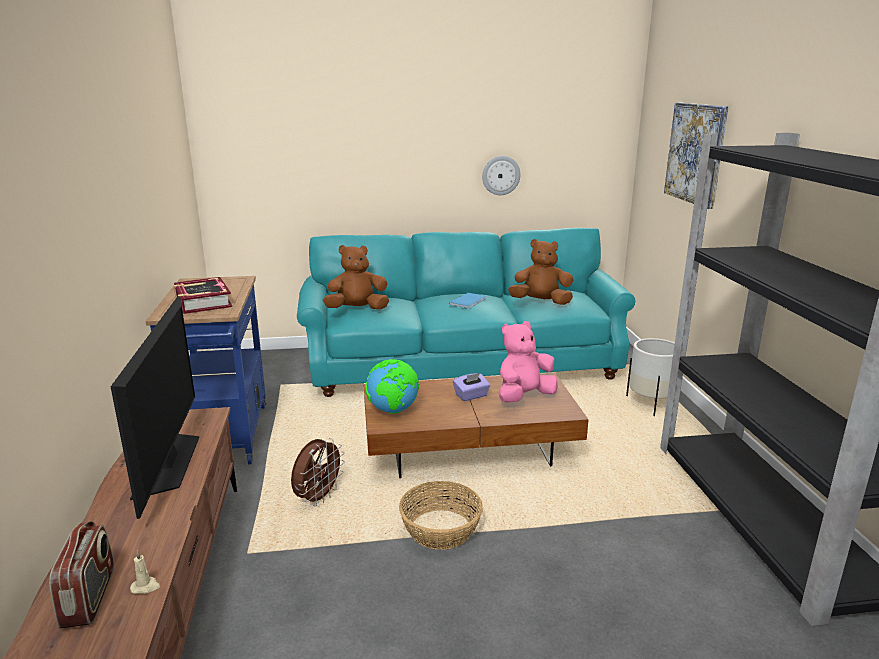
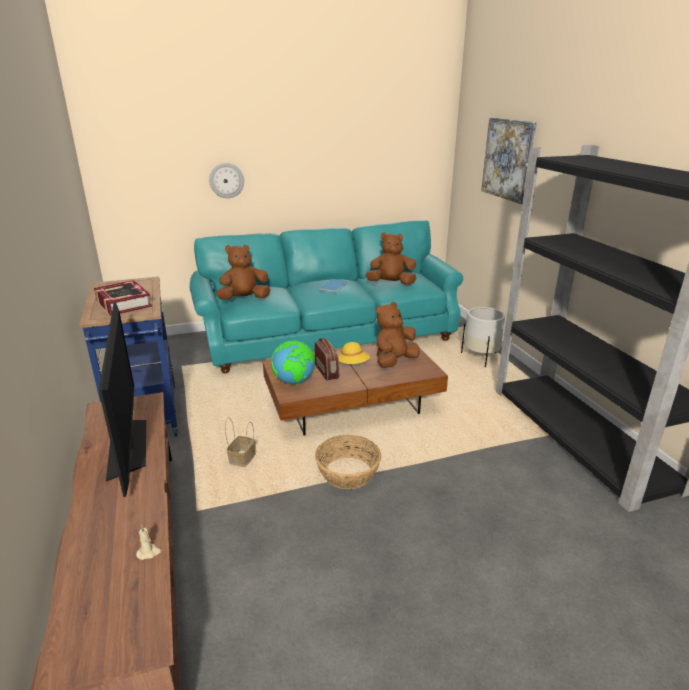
camera: 10 degrees left, 5 degrees up
radio [49,521,114,629] -> radio moved to [314,338,339,381]
brown fan [291,438,345,507] -> basket [225,417,256,467]
purple tissue box [453,373,490,401] -> yellow hat [338,342,370,364]
wall clock [482,156,520,195] -> wall clock moved to [209,163,244,198]
pink plush toy [499,321,558,403] -> brown plush toy [376,302,420,368]

